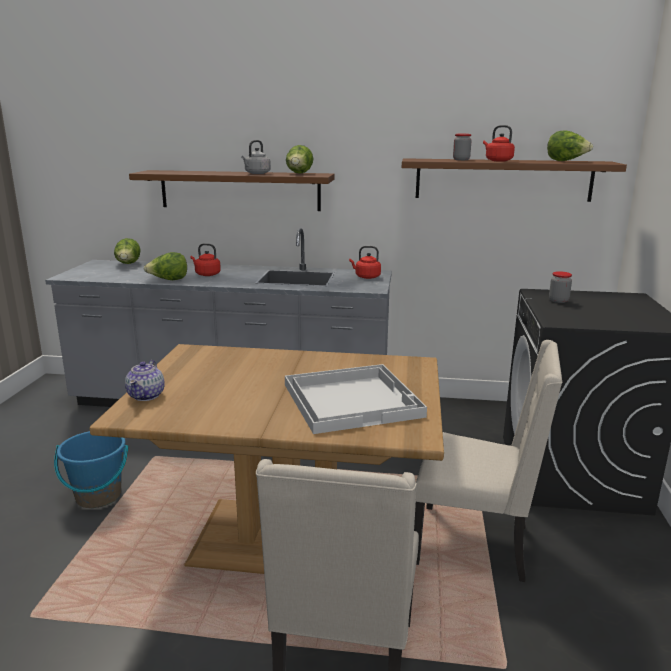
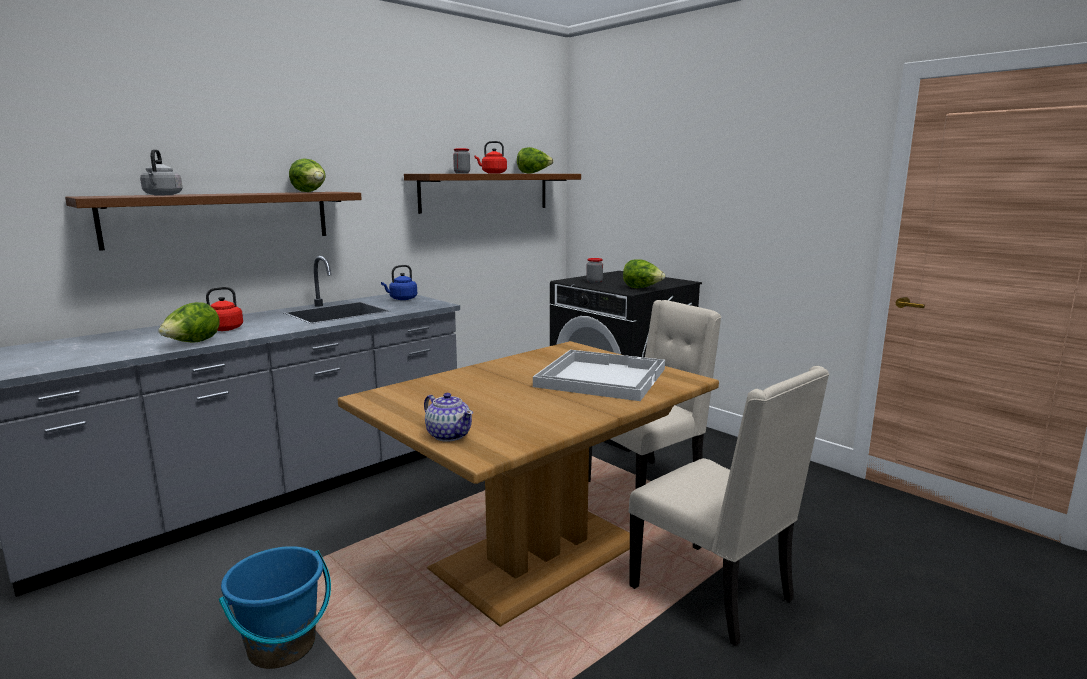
camera: 50 degrees left, 5 degrees down
lettuce [114,238,140,264] -> lettuce moved to [623,259,665,288]
grey kettle [241,140,271,174] -> grey kettle moved to [140,149,182,195]
red kettle [349,246,381,279] -> blue kettle [381,265,417,300]

